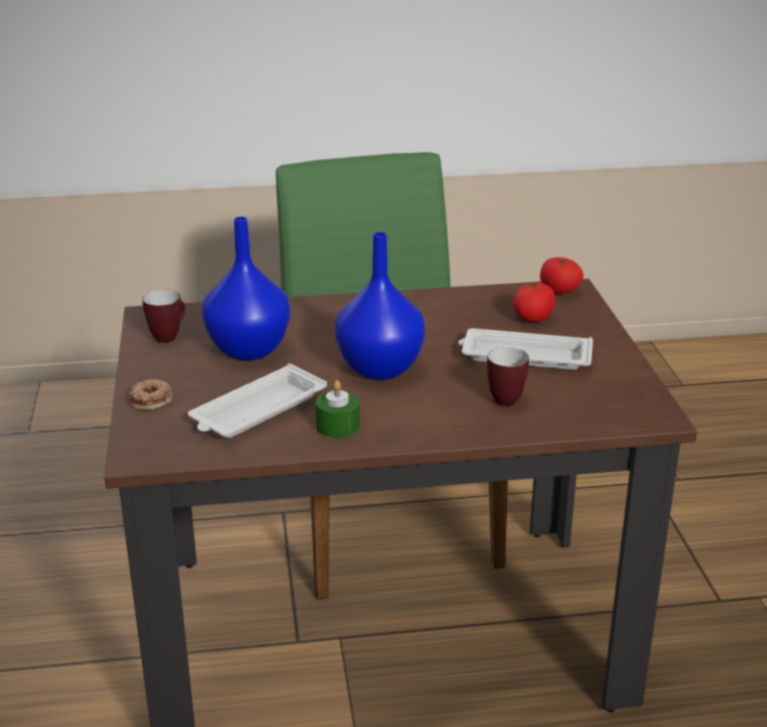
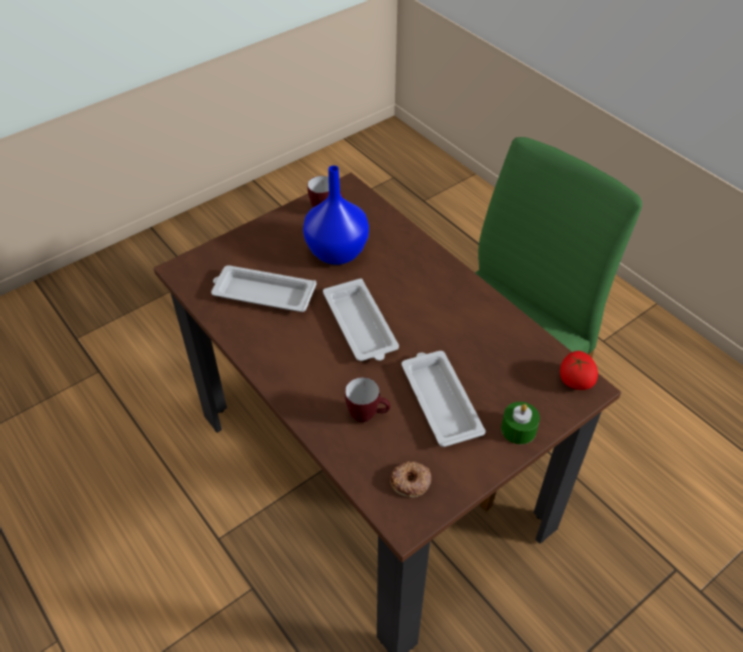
camera: 60 degrees right, 20 degrees up
donut [128,379,173,410] -> donut moved to [390,461,432,497]
green candle [315,380,360,438] -> green candle moved to [501,402,540,444]
blue vase [335,232,425,380] -> white tray [323,278,399,361]
tomato [513,282,556,322] -> none

